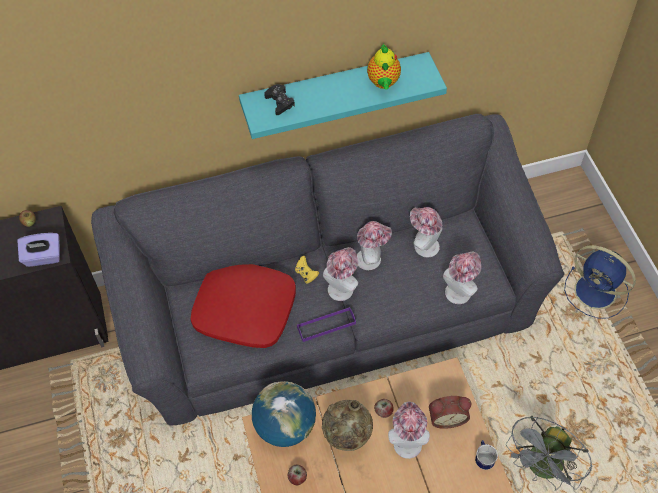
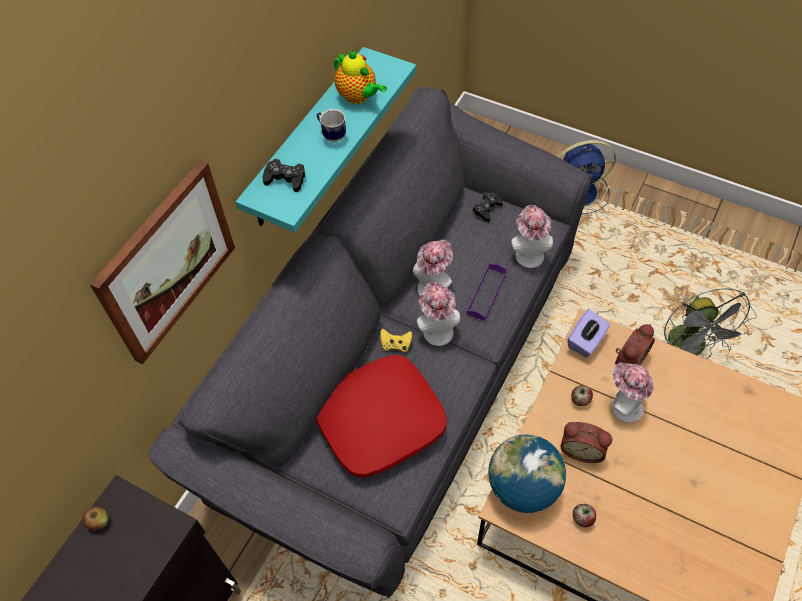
camera: 45 degrees left, 0 degrees up
purple tissue box [17,233,60,267] -> purple tissue box moved to [567,309,610,357]
purple tray [297,307,356,342] -> purple tray moved to [466,264,507,321]
beige vase [322,400,373,451] -> alarm clock [561,422,612,463]
hat [410,207,443,257] -> none
mug [475,440,498,470] -> mug moved to [317,109,346,142]
none -> picture [90,160,235,364]
none -> black game controller [473,192,503,222]

